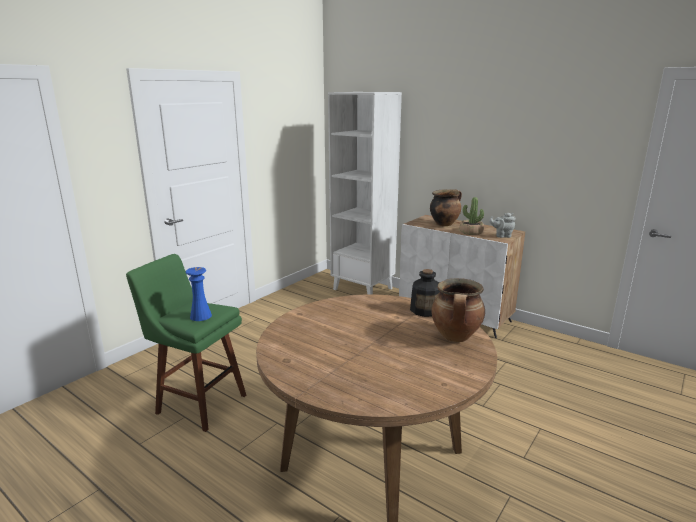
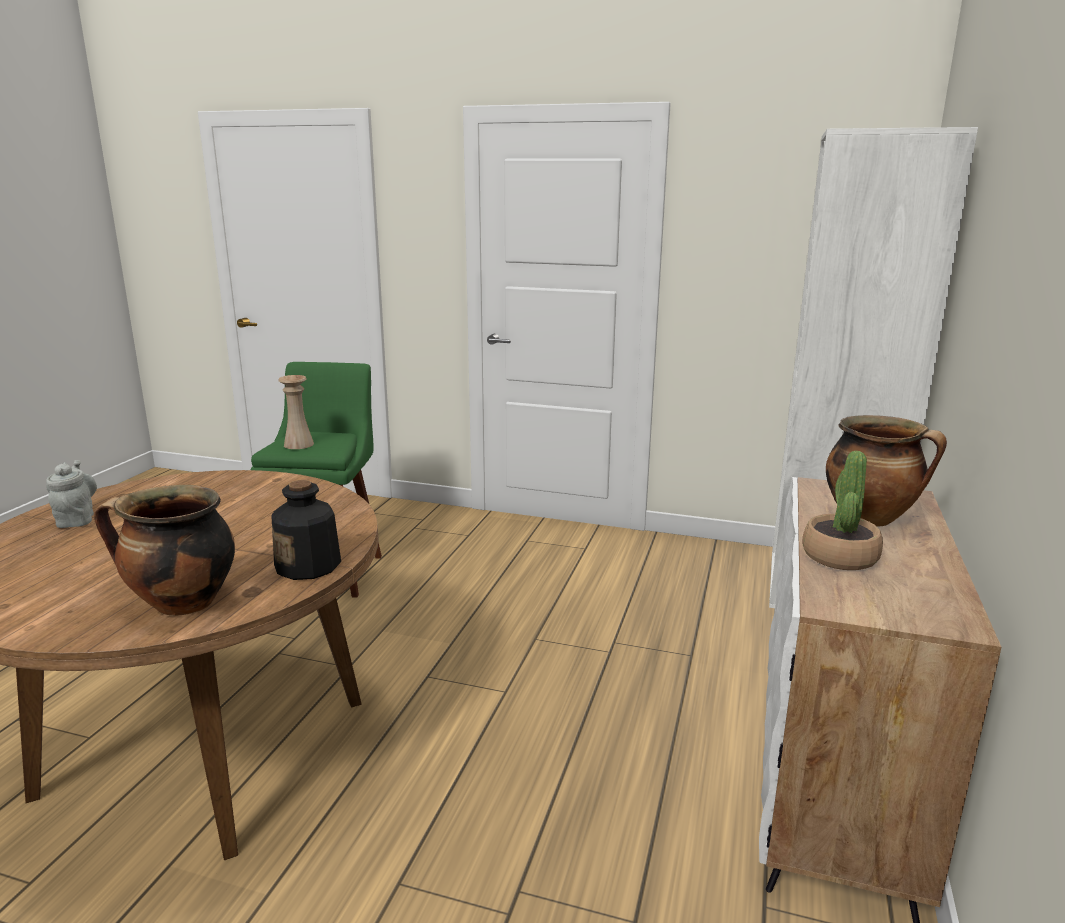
camera: 70 degrees right, 0 degrees up
blue vase [186,267,212,321] -> beige vase [278,375,314,449]
grey teapot [489,213,516,238] -> grey teapot moved to [46,460,97,528]

